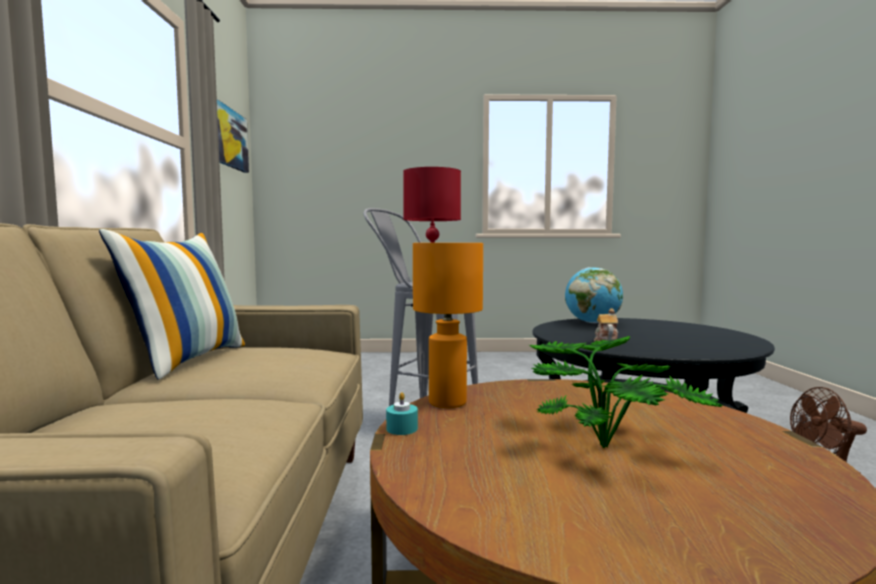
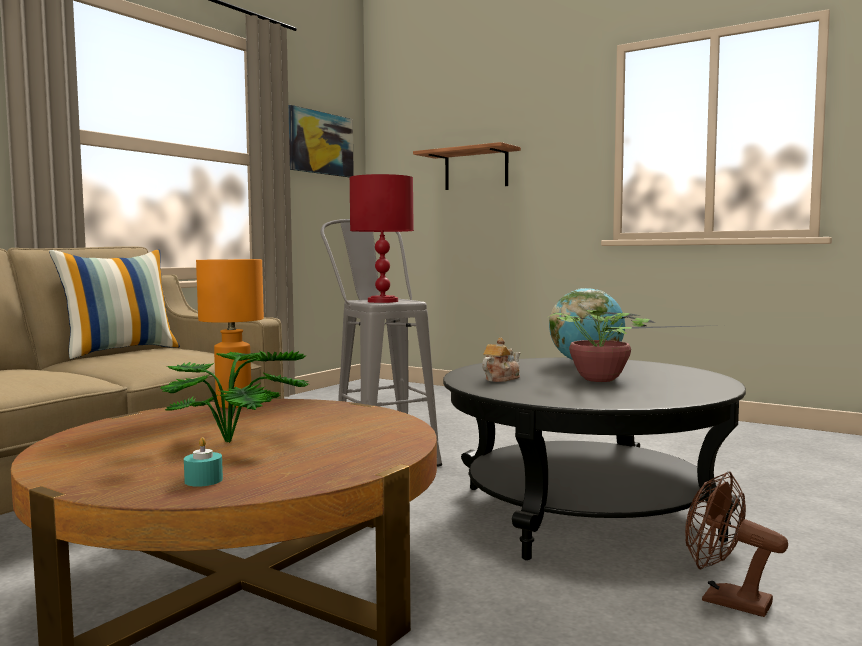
camera: 35 degrees right, 0 degrees up
turquoise candle [386,392,418,435] -> turquoise candle moved to [184,437,223,487]
none -> shelf [413,142,521,190]
none -> potted plant [547,310,722,382]

